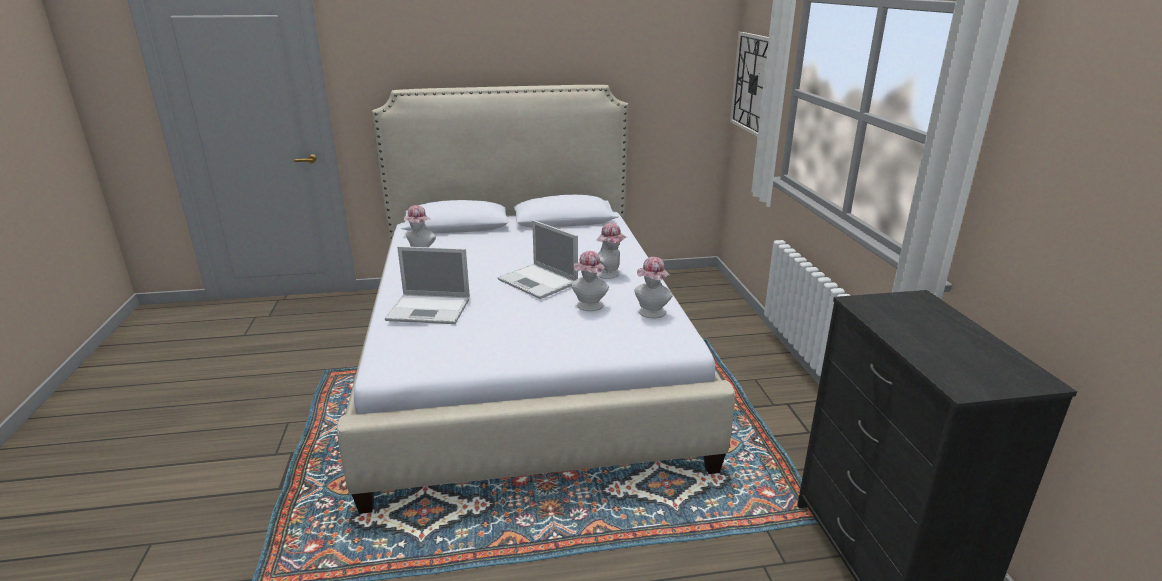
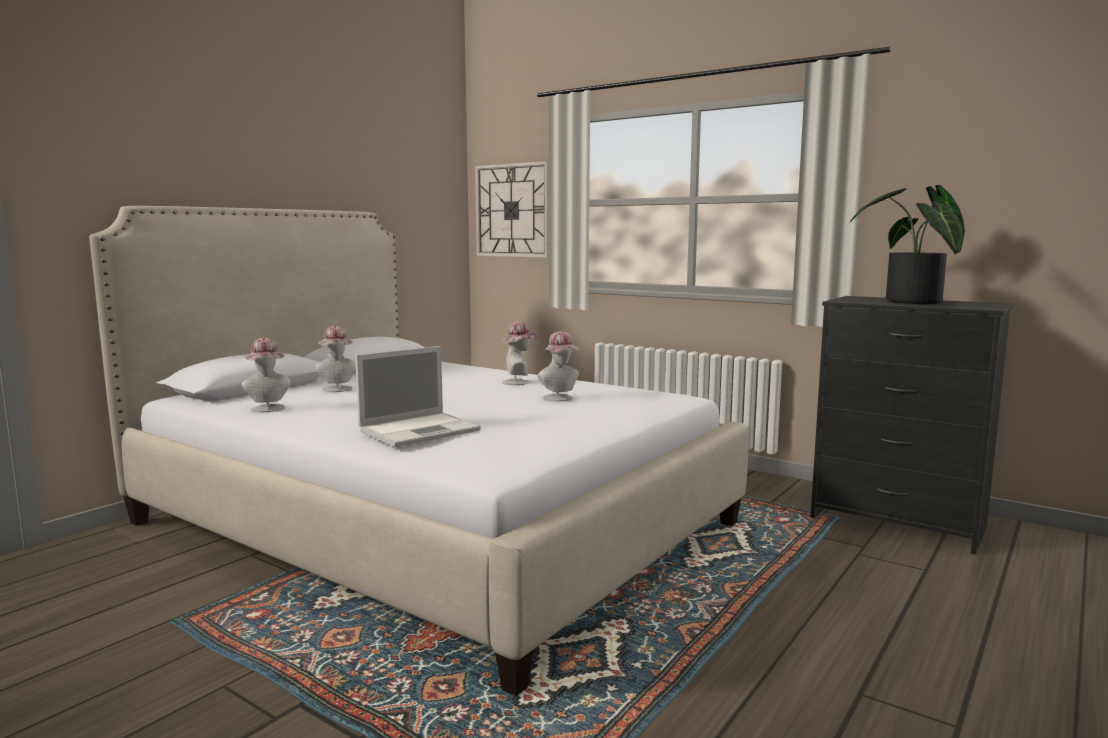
camera: 45 degrees left, 15 degrees down
laptop [498,220,578,299] -> none
hat [635,257,673,318] -> hat moved to [315,326,356,392]
none -> potted plant [850,185,965,304]

